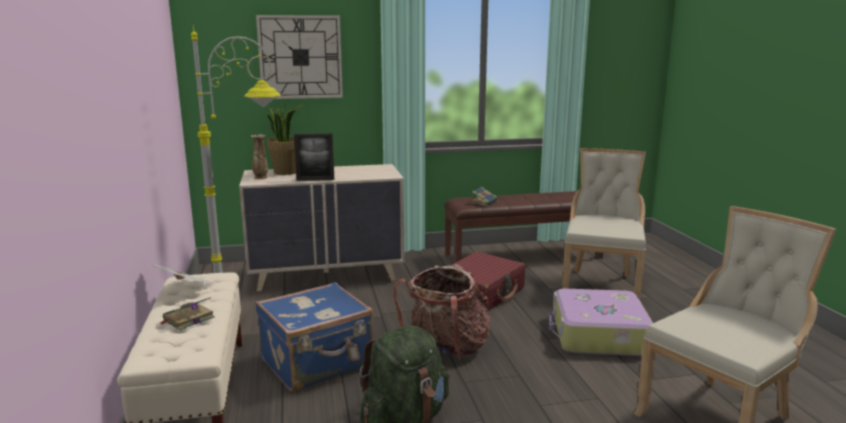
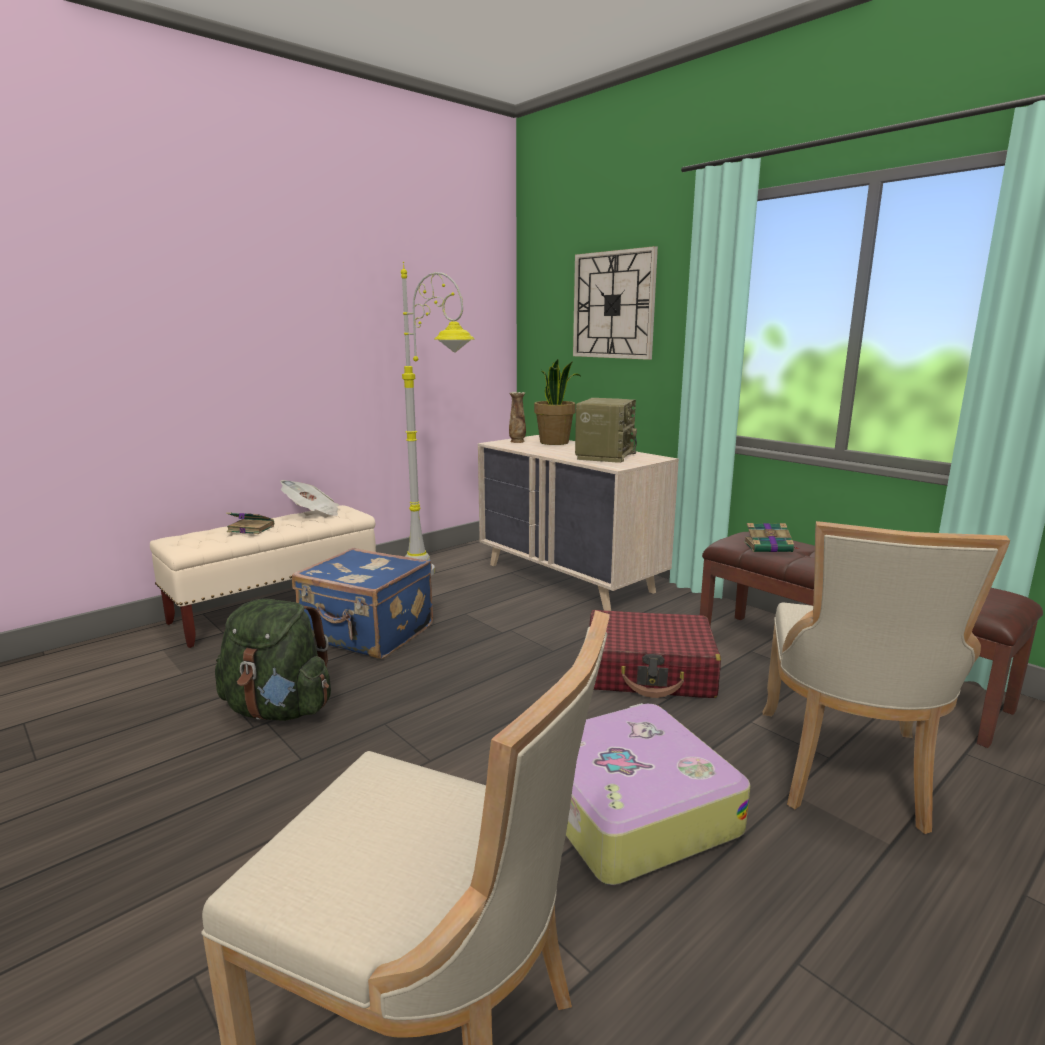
camera: 60 degrees right, 0 degrees up
picture frame [294,133,334,181] -> none
backpack [393,264,490,360] -> none
beige chair [562,148,646,299] -> beige chair turned 120 degrees clockwise [763,521,1010,834]
none -> radio [575,398,637,463]

